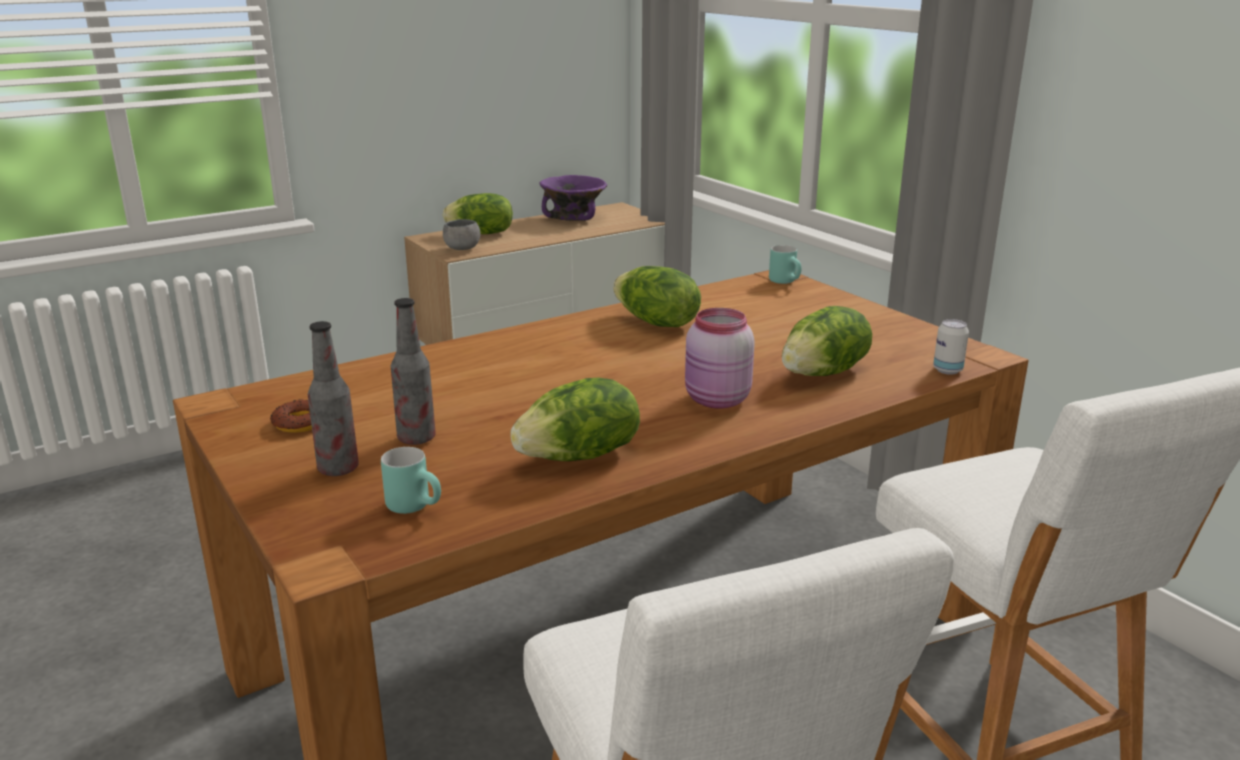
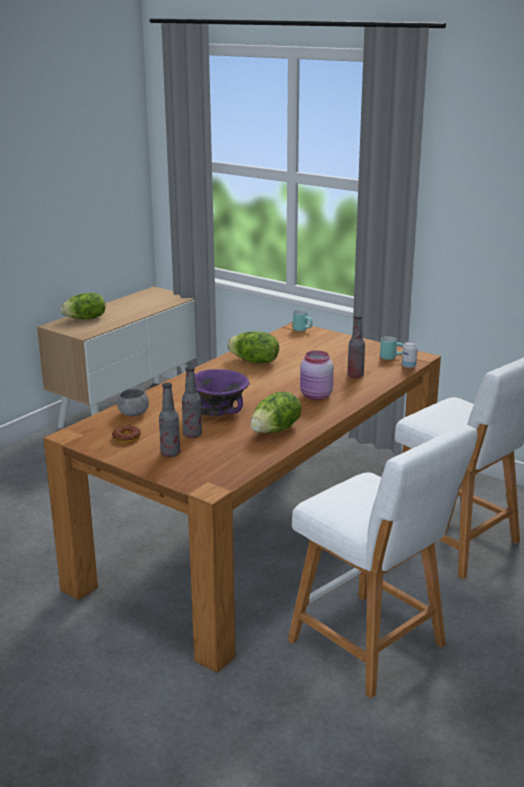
camera: 20 degrees left, 0 degrees up
turquoise mug [381,447,441,514] -> turquoise mug moved to [380,336,404,360]
grey bowl [443,219,480,250] -> grey bowl moved to [117,389,149,416]
purple bowl [540,175,607,221] -> purple bowl moved to [195,369,249,416]
lettuce [782,306,872,376] -> bottle [347,315,365,378]

